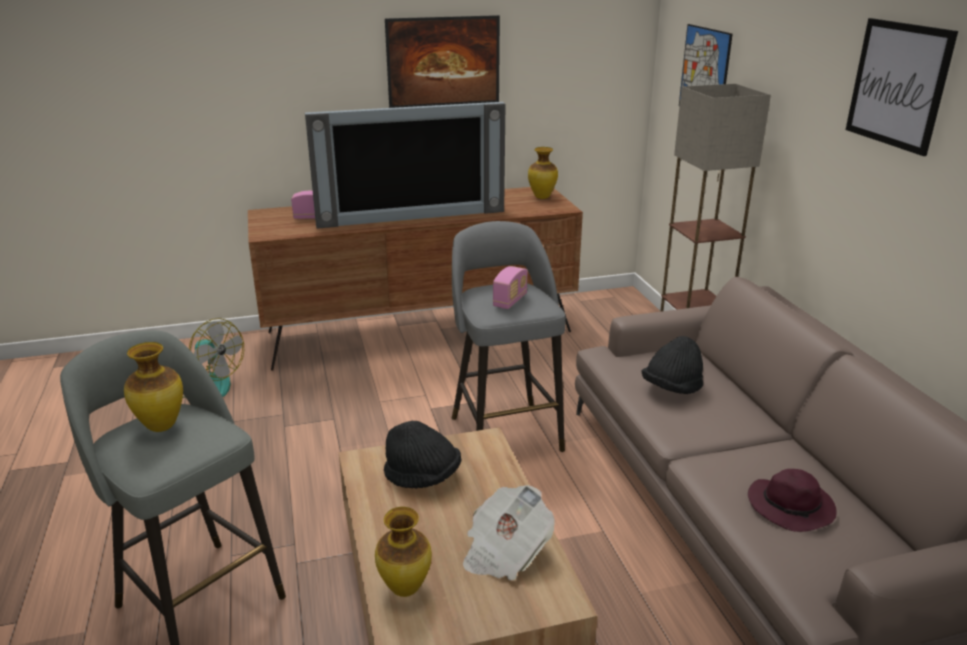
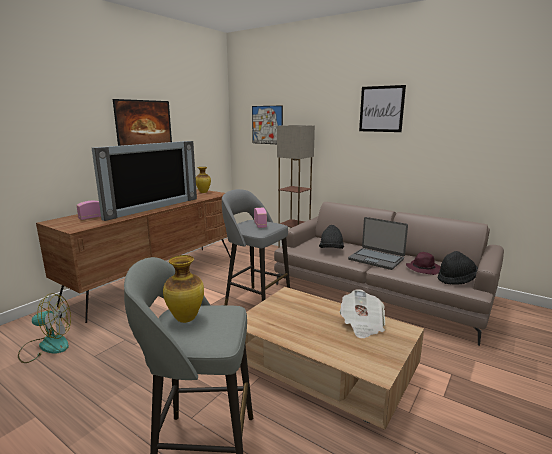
camera: 40 degrees left, 10 degrees down
vase [375,507,432,597] -> none
black hat [384,421,461,488] -> black hat moved to [438,251,478,285]
none -> laptop [348,217,408,270]

